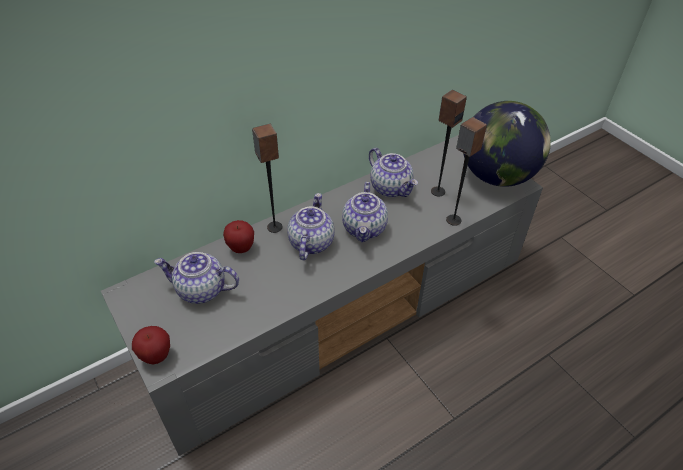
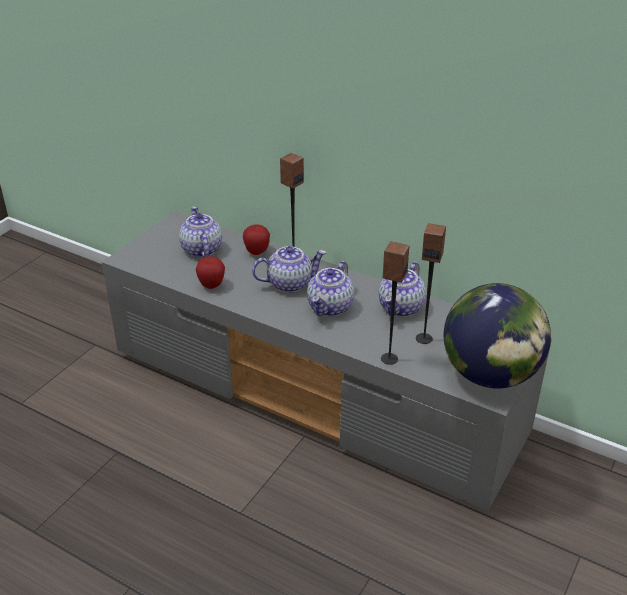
camera: 65 degrees right, 10 degrees down
apple [132,326,170,364] -> apple moved to [196,256,225,289]
teapot [342,182,388,242] -> teapot turned 45 degrees counterclockwise [307,261,354,316]

